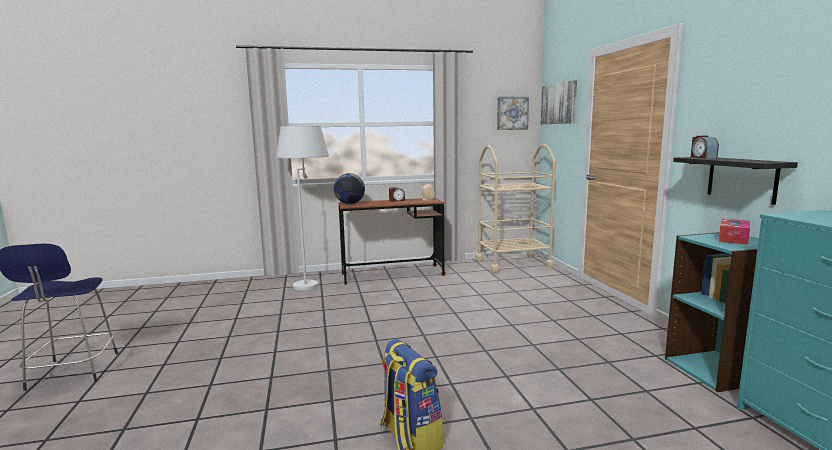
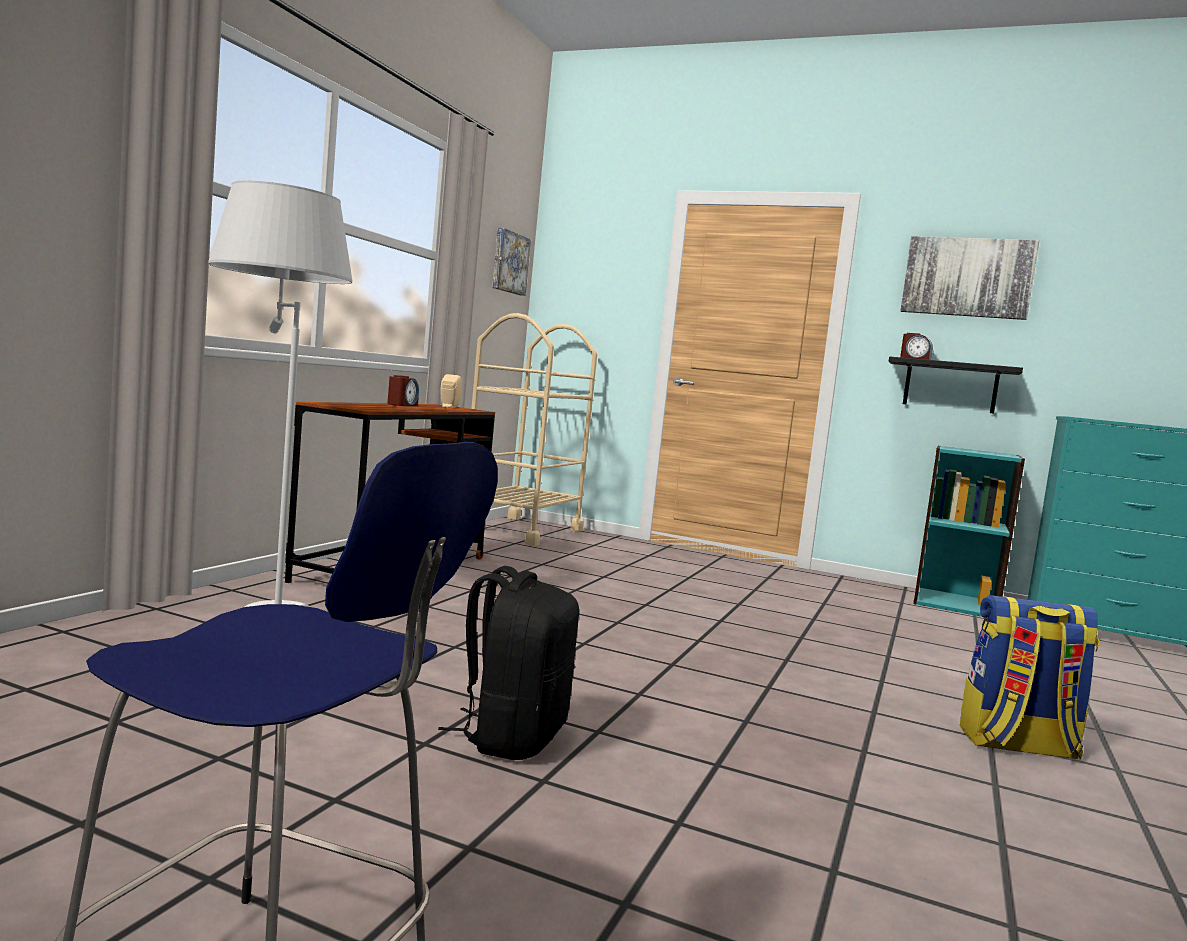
camera: 55 degrees left, 5 degrees down
globe [334,173,365,204] -> none
picture [541,80,577,124] -> picture moved to [900,236,1039,320]
tissue box [718,219,750,245] -> none
none -> black backpack [438,566,579,760]

